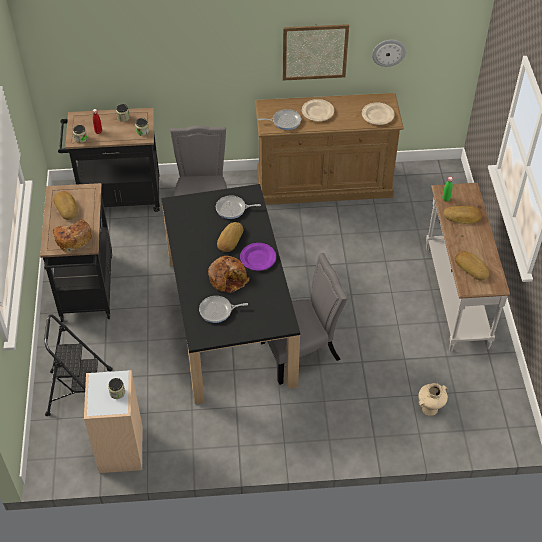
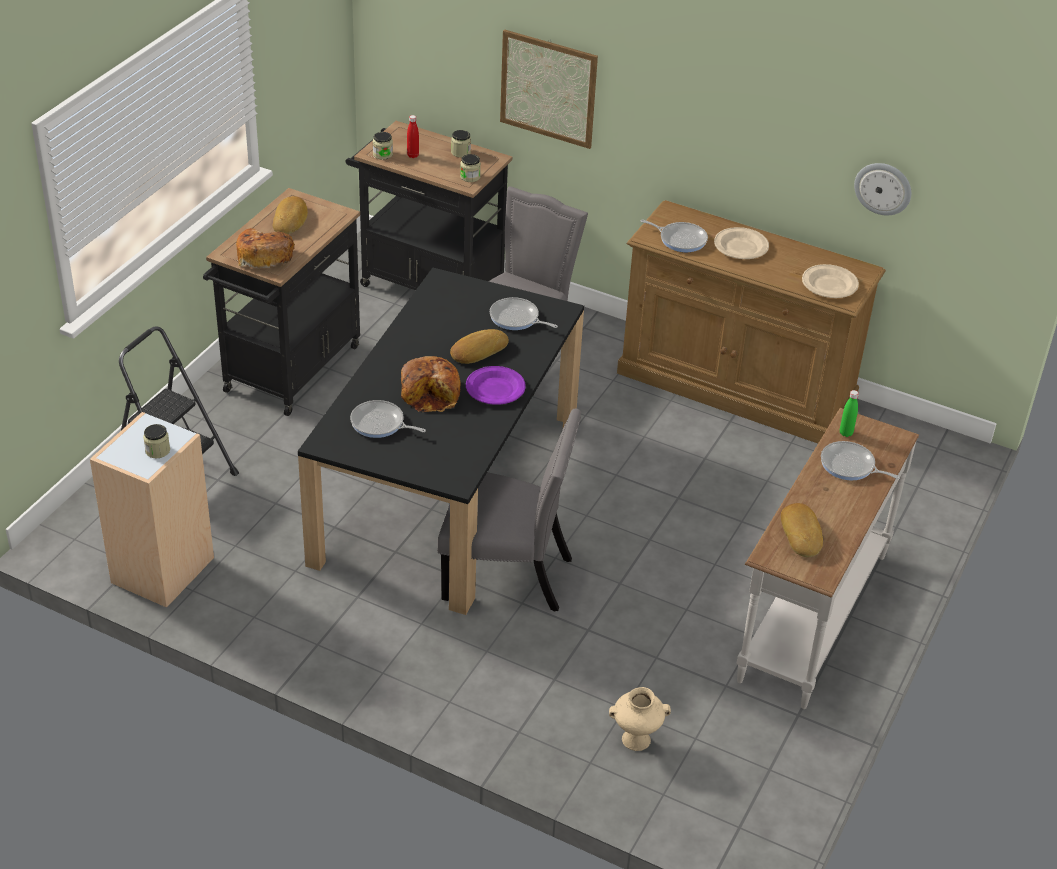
camera: 30 degrees right, 10 degrees down
picture [283,24,349,81] -> picture moved to [500,29,598,149]
bread [443,206,482,224] -> frying pan [821,441,900,480]

